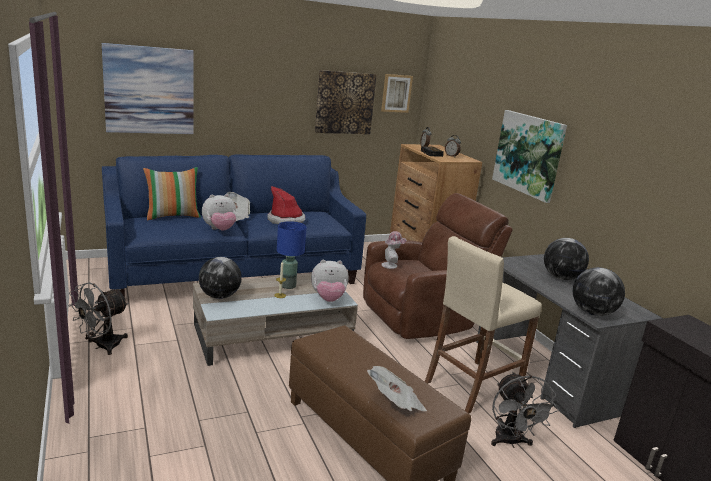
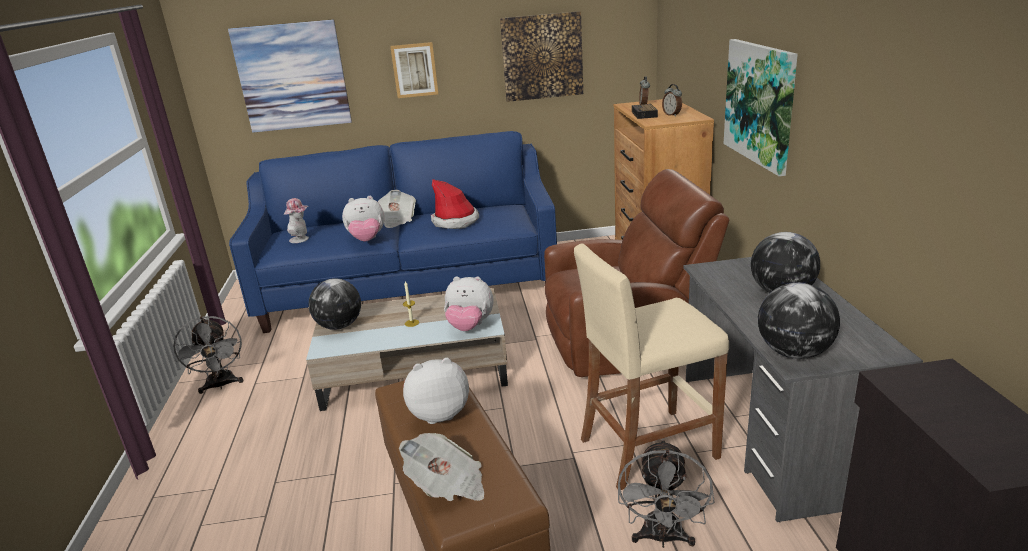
camera: 20 degrees right, 5 degrees up
grey fan [68,282,129,355] -> grey fan turned 75 degrees counterclockwise [173,316,243,394]
pillow [143,167,201,220] -> none
blue table lamp [277,221,307,289] -> none
picture [381,74,413,113] -> picture moved to [390,42,438,98]
hat [382,231,406,269] -> hat moved to [284,198,309,243]
none -> plush toy [403,358,469,424]

